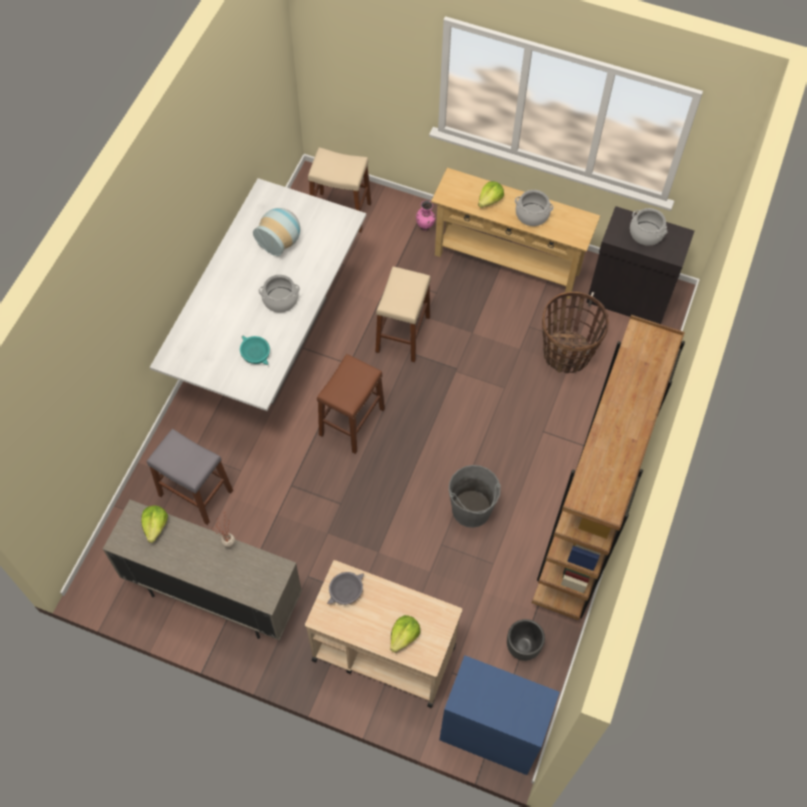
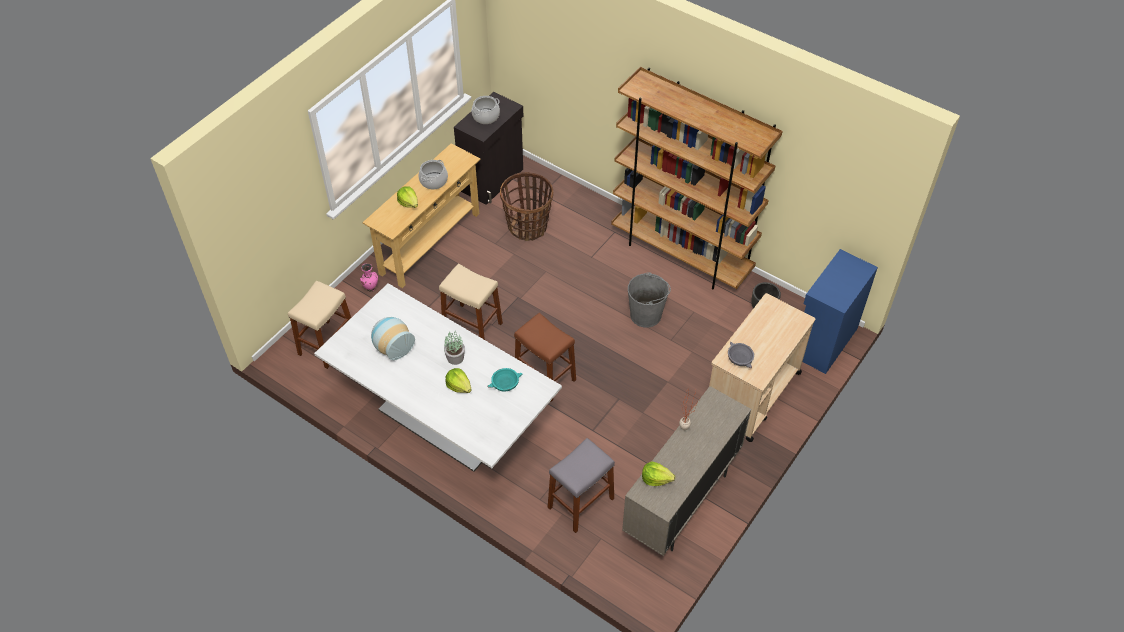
camera: 75 degrees left, 10 degrees down
cooking pot [258,275,300,313] -> potted plant [444,329,465,365]
lettuce [390,615,421,653] -> lettuce moved to [445,368,472,393]

